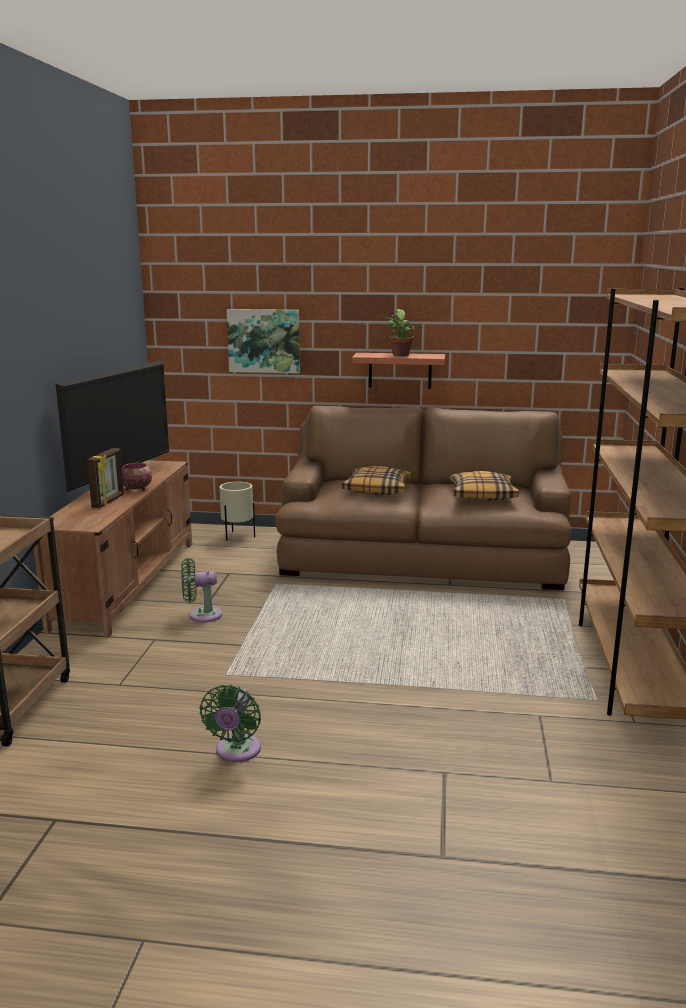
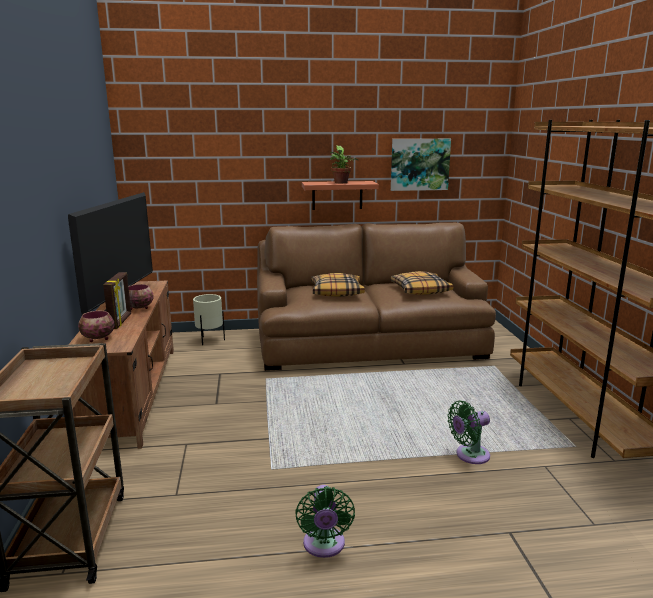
camera: 15 degrees left, 0 degrees up
green fan [181,558,222,622] -> green fan moved to [447,401,490,464]
picture [227,309,300,373] -> picture moved to [391,139,451,191]
none -> bowl [78,311,115,342]

